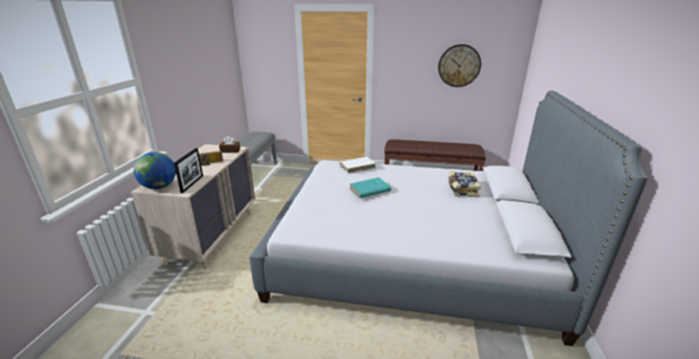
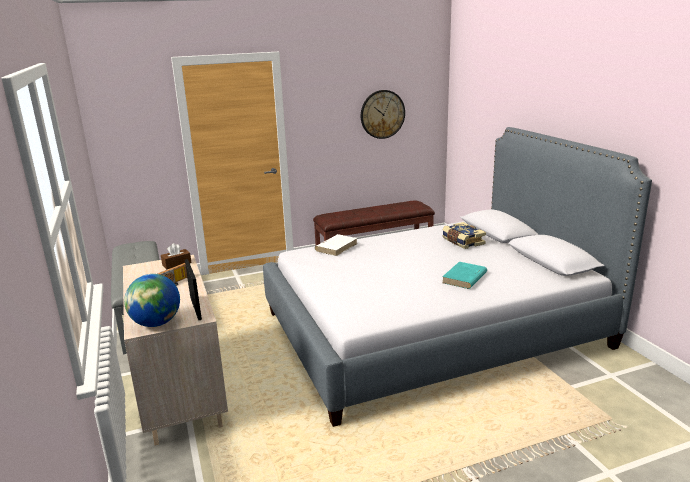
camera: 30 degrees left, 5 degrees down
turquoise book [349,177,391,198] -> turquoise book moved to [442,262,487,289]

